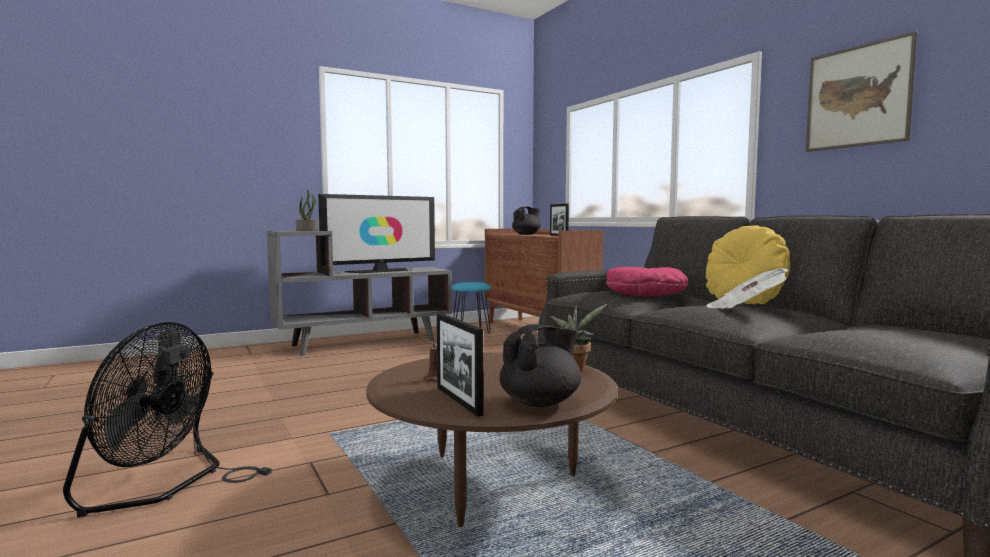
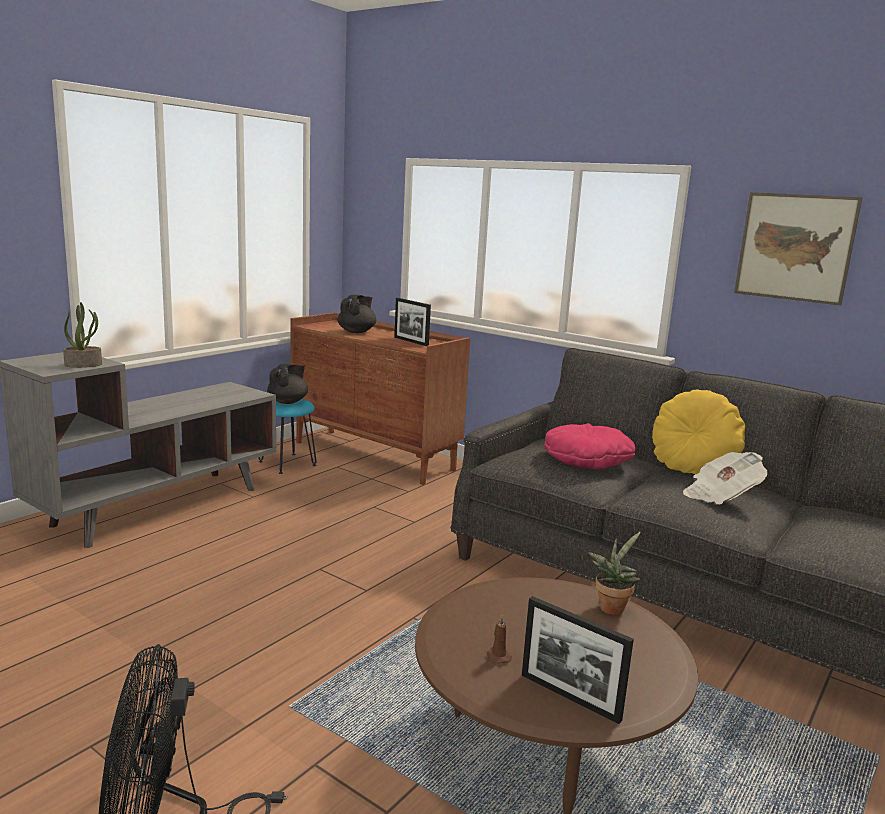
camera: 25 degrees left, 10 degrees up
television [318,194,435,273] -> none
black teapot [499,324,581,407] -> black teapot moved to [267,364,308,404]

